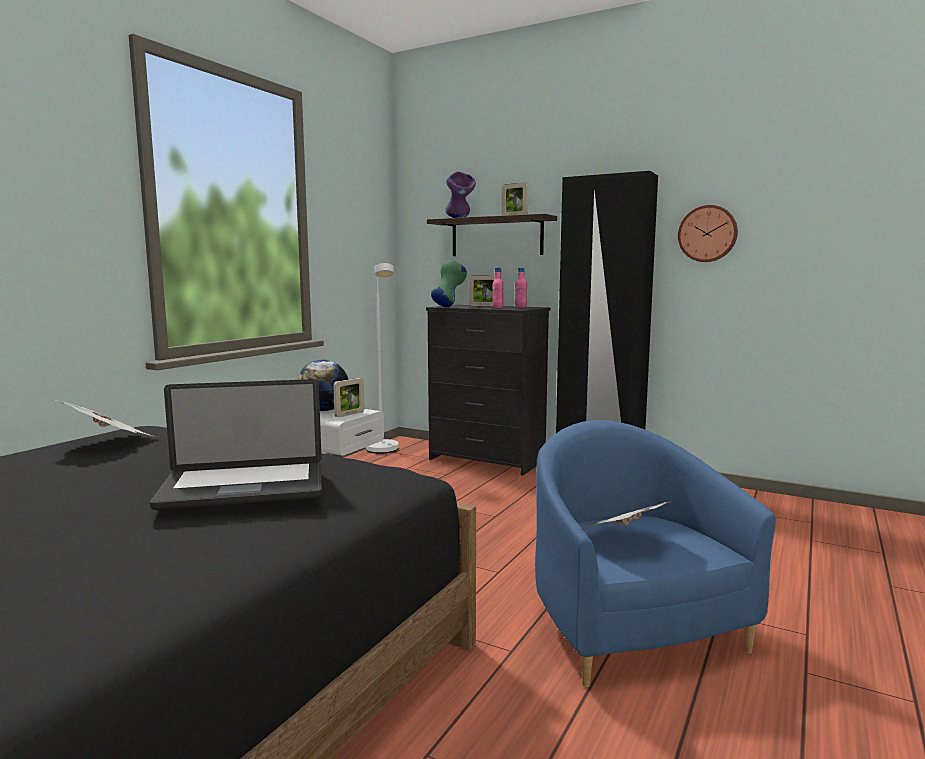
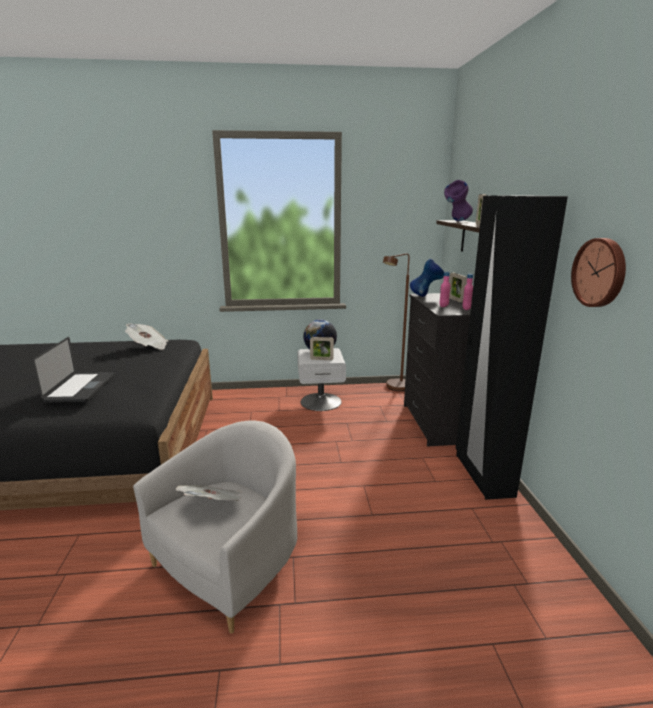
camera: 55 degrees right, 10 degrees up
laptop [150,379,322,510] -> laptop turned 135 degrees counterclockwise [33,337,115,403]
white floor lamp [366,263,399,454] -> brown floor lamp [383,253,409,391]
green vase [431,260,467,307] -> blue vase [410,259,444,297]
blue armchair [535,420,776,687] -> white armchair [133,420,297,633]

